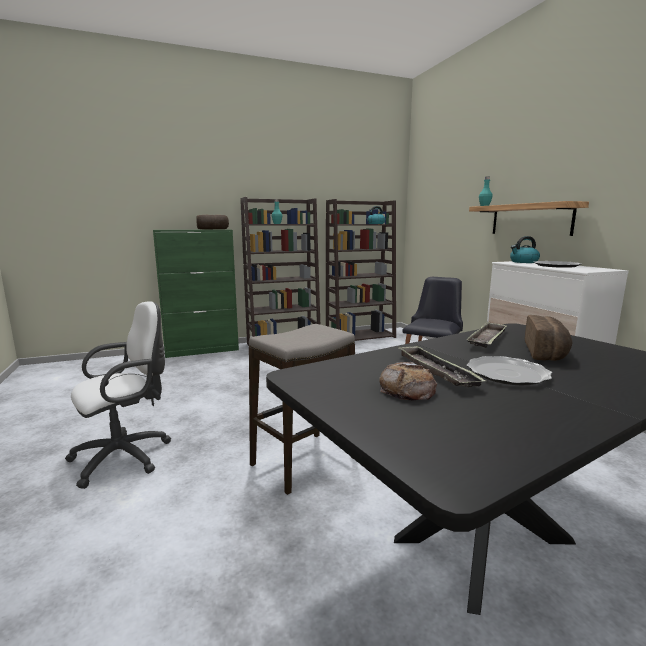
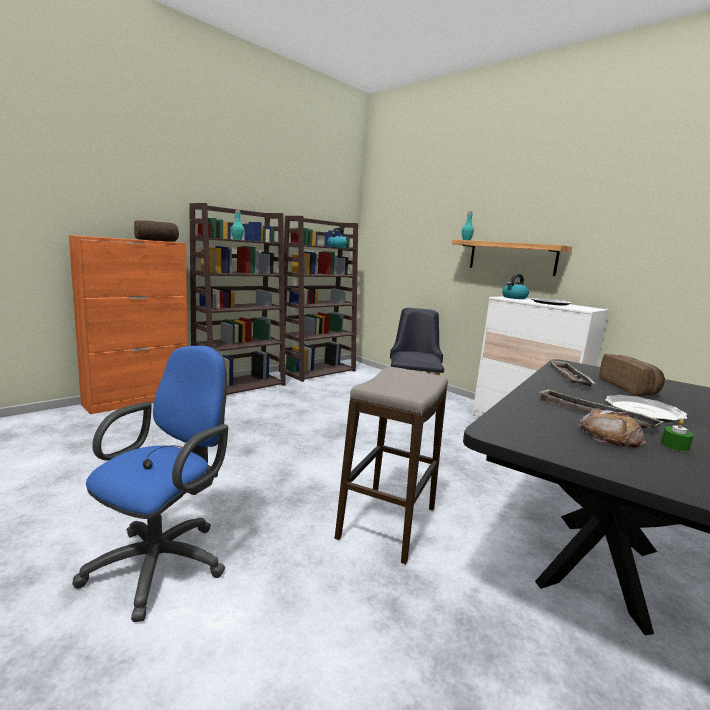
camera: 25 degrees left, 0 degrees up
white office chair [65,301,171,489] -> blue office chair [73,346,228,622]
green cabinet [153,230,239,358] -> orange cabinet [69,235,187,414]
none -> green candle [661,419,694,452]

